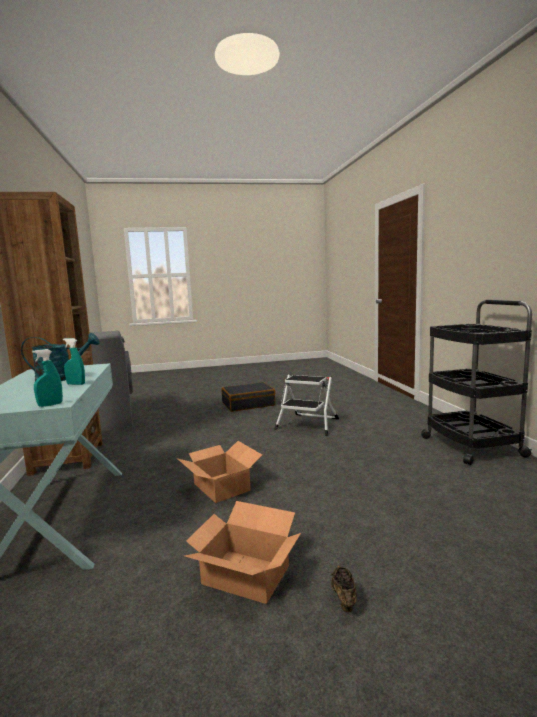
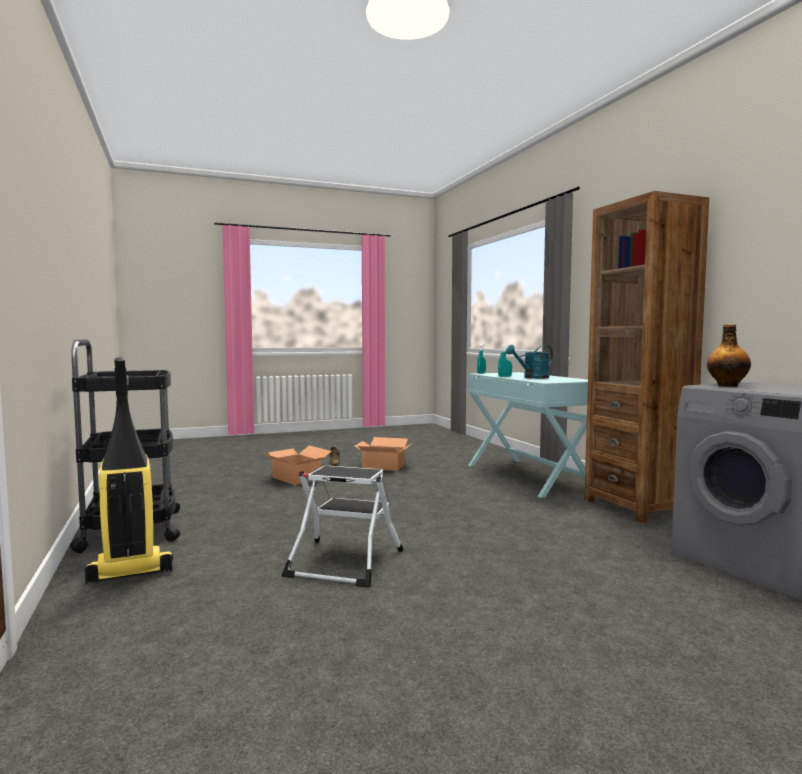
camera: 170 degrees right, 5 degrees down
cardboard box [177,441,262,503] -> cardboard box moved to [262,446,332,485]
black suitcase [221,382,275,412] -> none
none -> vacuum cleaner [84,357,173,584]
none -> bottle [707,324,751,387]

